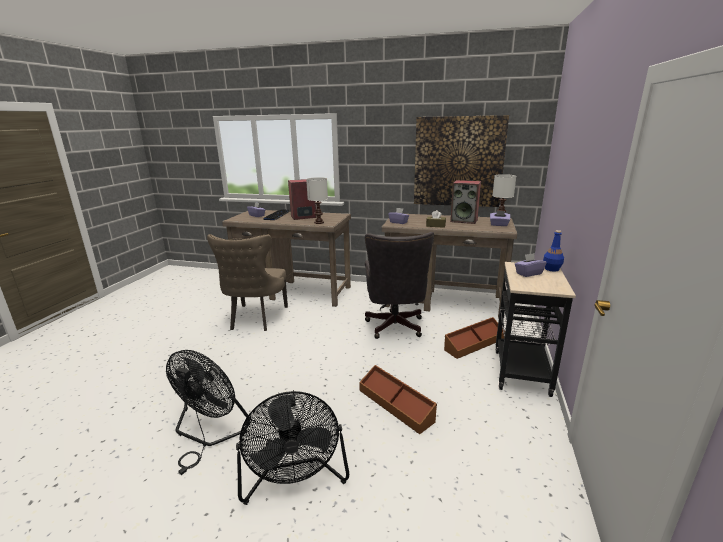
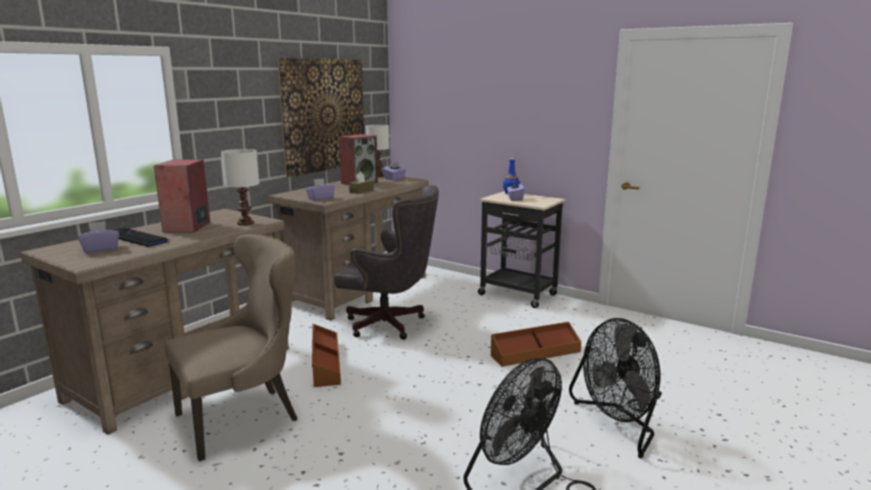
camera: 70 degrees left, 5 degrees down
beige chair [207,234,288,331] -> beige chair turned 60 degrees counterclockwise [165,234,297,461]
black fan [236,390,349,505] -> black fan turned 150 degrees clockwise [569,318,662,459]
brown storage box [444,317,505,359] -> brown storage box moved to [312,324,341,387]

